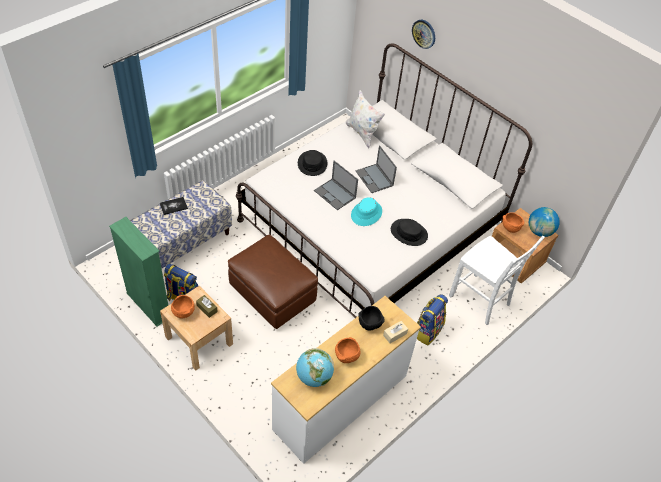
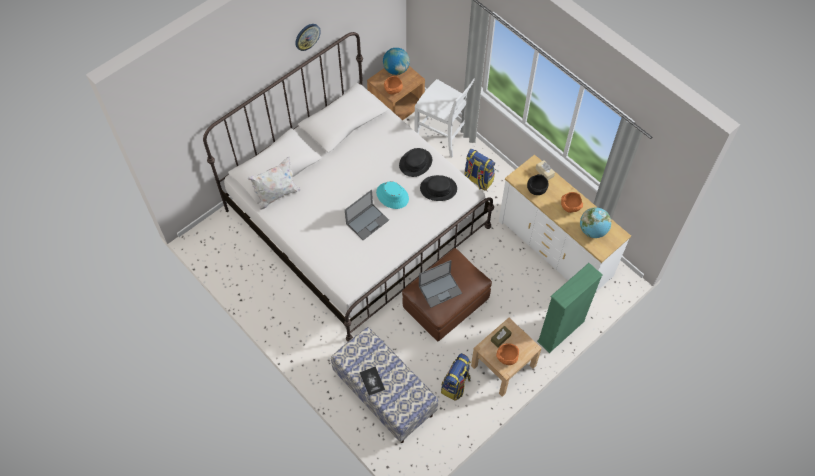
camera: 85 degrees left, 10 degrees up
green bookcase [109,217,168,327] -> green bookcase moved to [537,263,603,353]
black hat [298,150,327,176] -> black hat moved to [420,175,457,201]
laptop [355,145,397,193] -> laptop moved to [419,260,462,308]
wall clock [412,20,435,49] -> wall clock moved to [295,24,321,51]
white chair [449,236,545,325] -> white chair turned 75 degrees clockwise [414,78,475,158]

